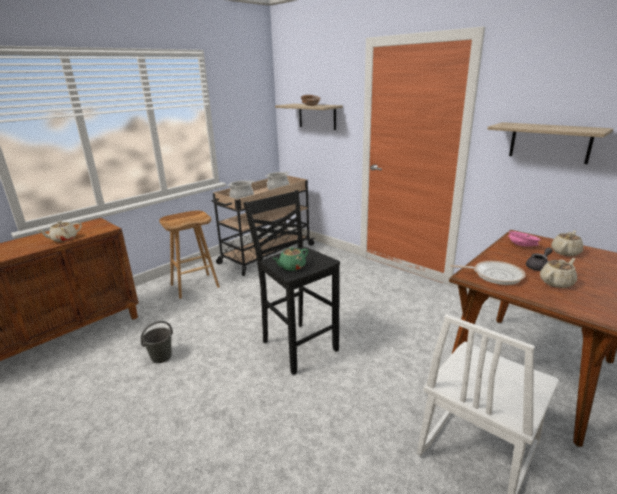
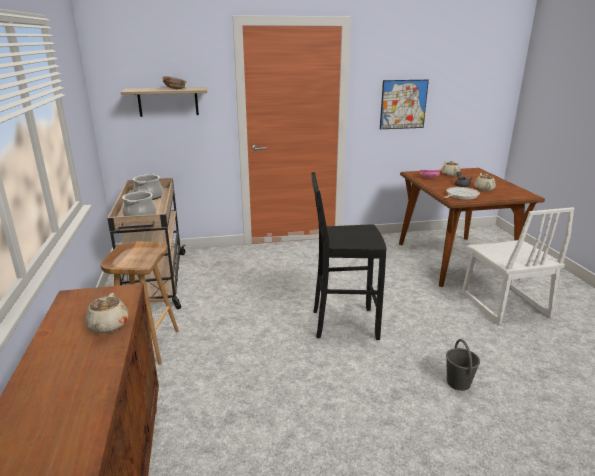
camera: 55 degrees left, 0 degrees up
grey bucket [140,321,173,363] -> grey bucket moved to [446,339,480,391]
green teapot [273,247,308,271] -> none
shelf [487,122,613,164] -> picture [380,80,429,129]

